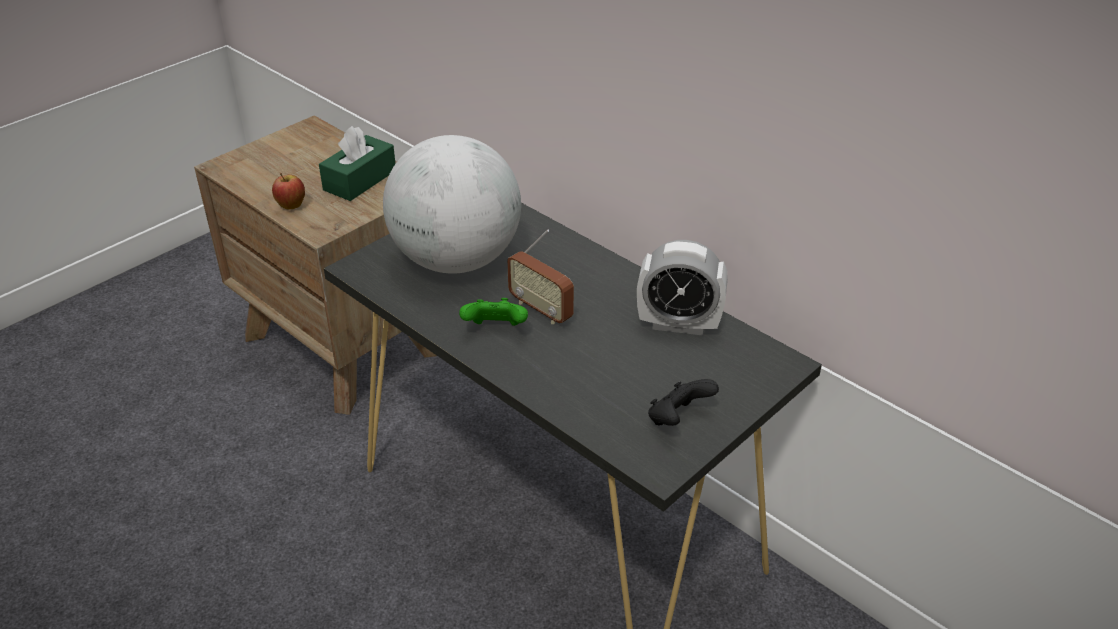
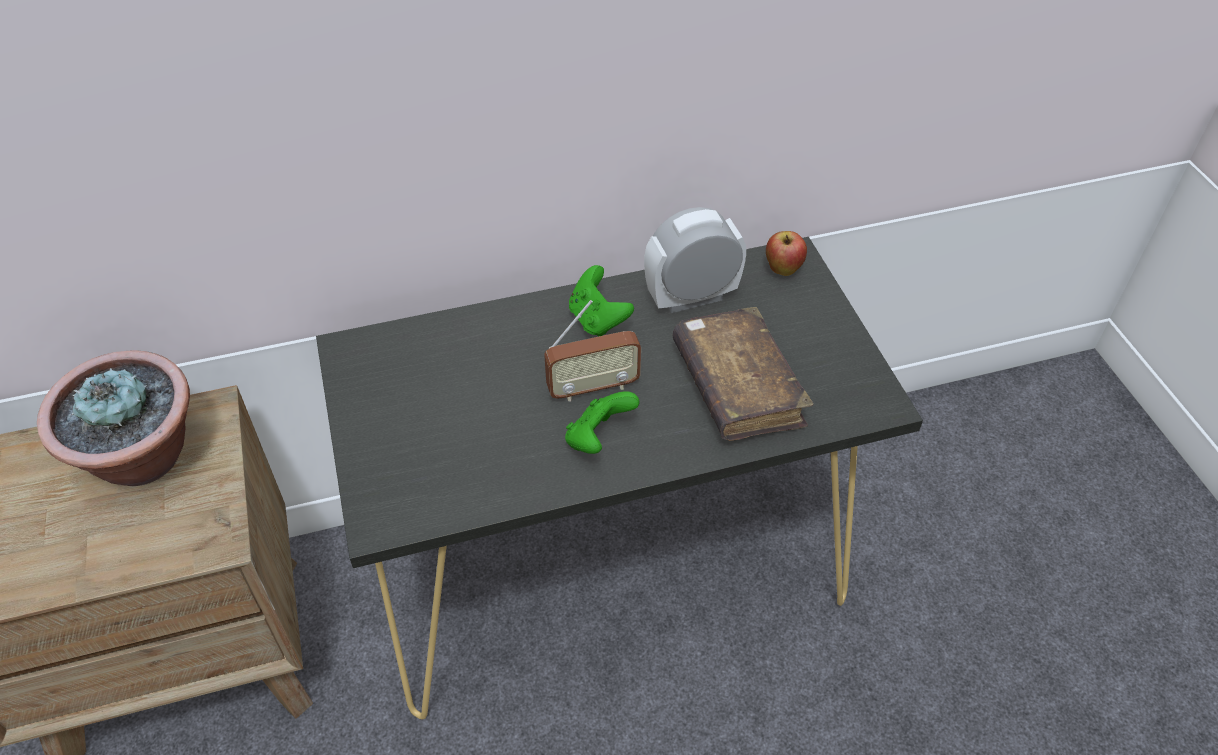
camera: 60 degrees left, 10 degrees up
apple [272,173,305,209] -> apple moved to [766,231,807,276]
green tissue box [319,126,395,201] -> potted plant [37,350,190,486]
globe [383,135,521,274] -> none
alarm clock [637,240,728,336] -> alarm clock turned 150 degrees counterclockwise [644,207,746,313]
black game controller [648,379,719,426] -> none
none -> green game controller [569,265,634,337]
none -> brown book [672,307,813,441]

